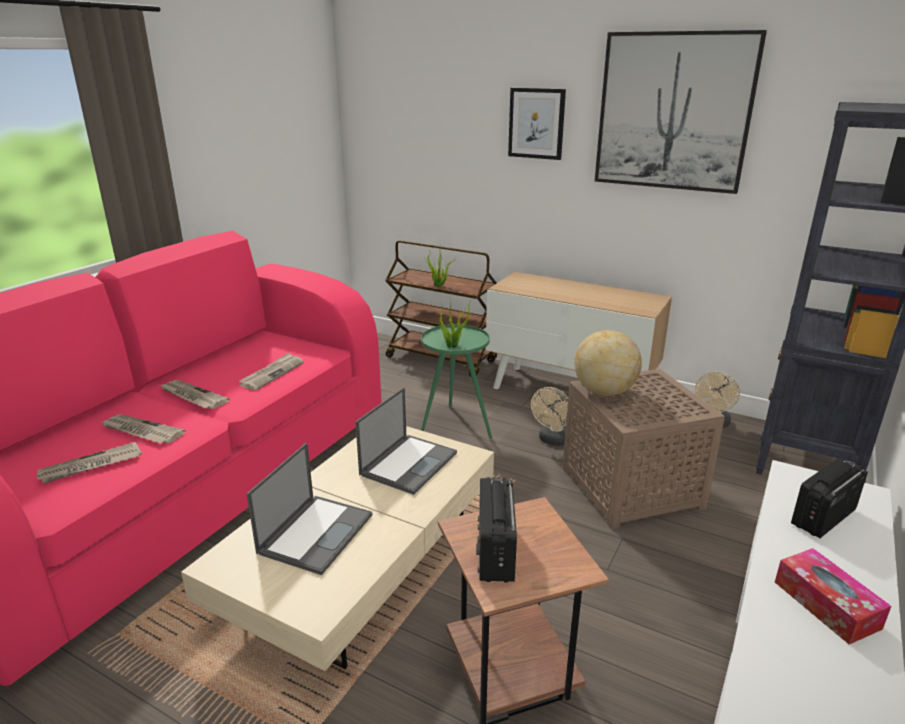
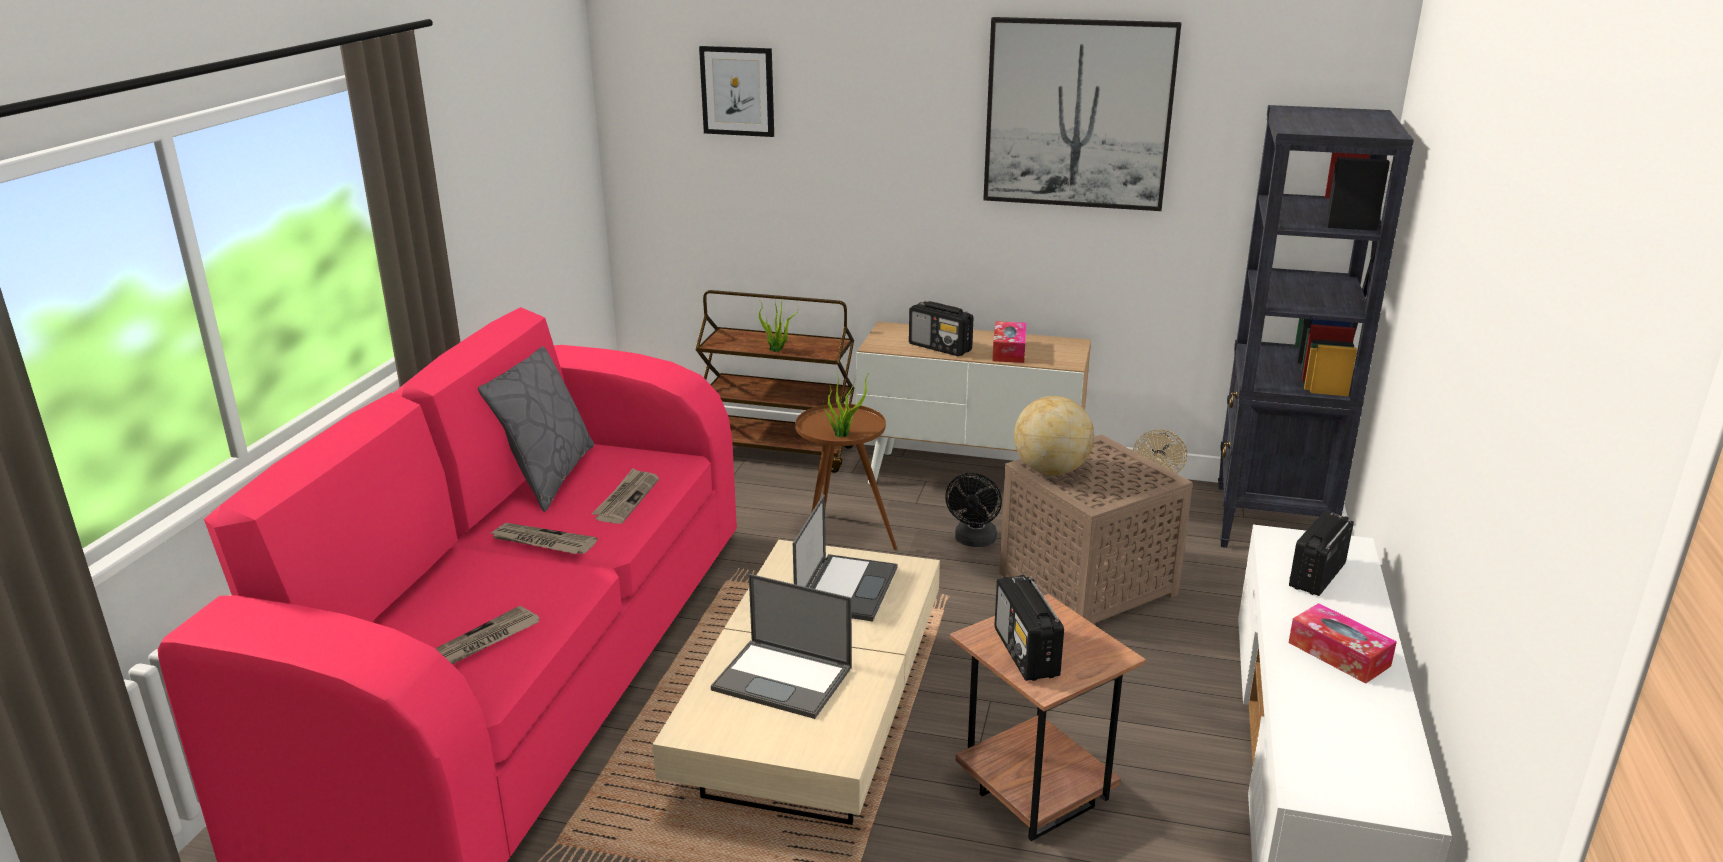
camera: 15 degrees left, 0 degrees up
newspaper [101,414,186,443] -> none
laptop [247,443,372,575] -> laptop turned 105 degrees clockwise [711,574,852,719]
green side table [421,324,492,439] -> brown side table [795,404,897,550]
picture [508,88,566,160] -> picture moved to [699,46,774,137]
beige fan [531,387,569,446] -> black fan [945,473,1002,547]
none -> grey pillow [478,346,594,512]
none -> radio [909,301,974,356]
none -> tissue box [992,321,1026,363]

